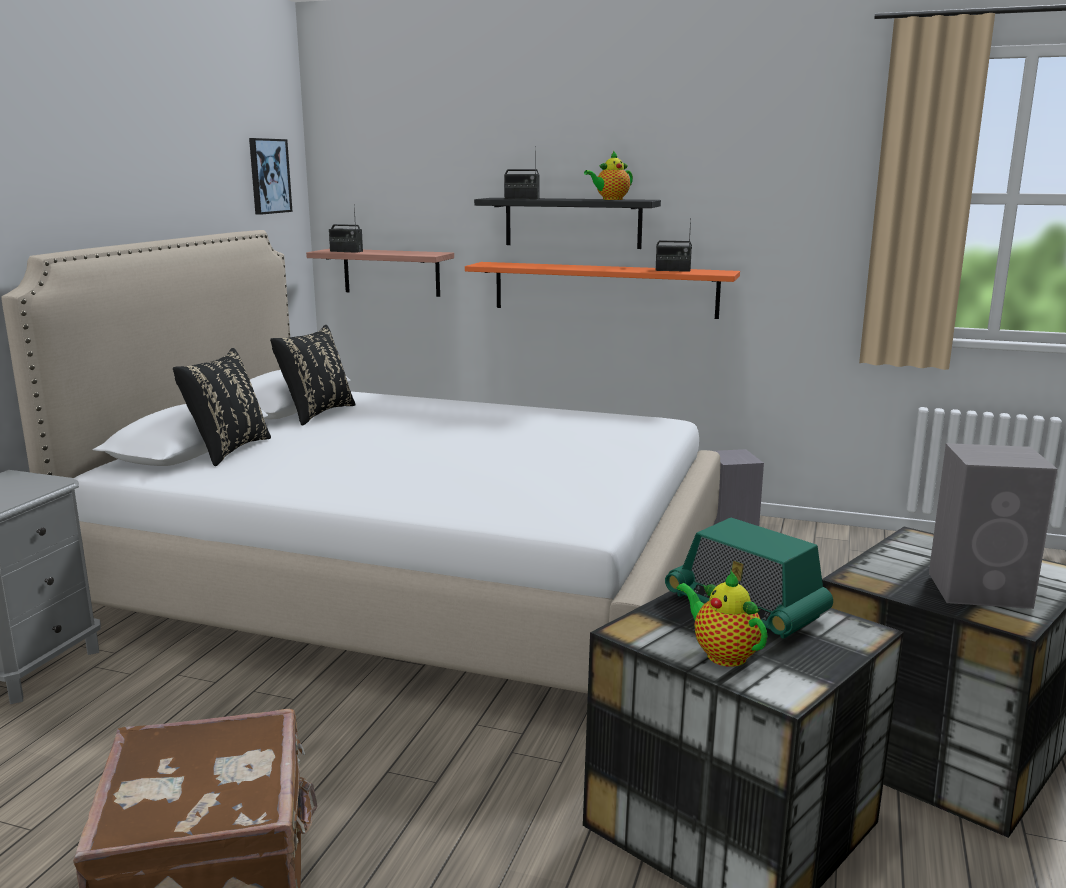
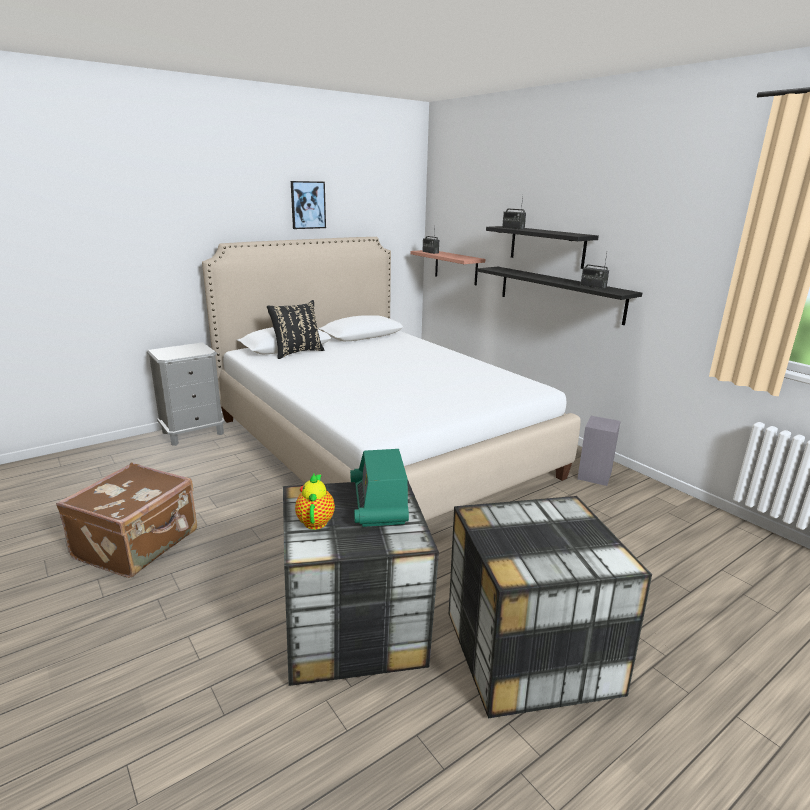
camera: 35 degrees right, 5 degrees up
picture [249,138,292,215] -> picture moved to [291,181,326,229]
black pillow [270,325,356,426] -> none
orange shelf [465,262,740,319] -> black shelf [478,267,642,325]
teapot [584,151,633,200] -> none
grey speaker [929,443,1057,609] -> none

